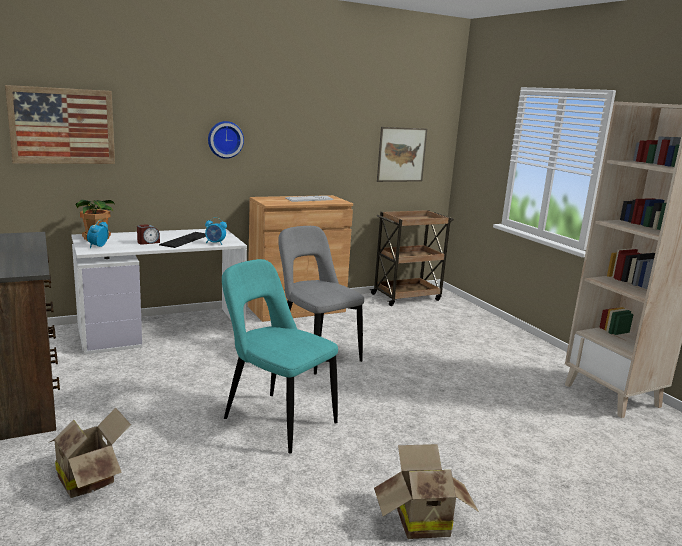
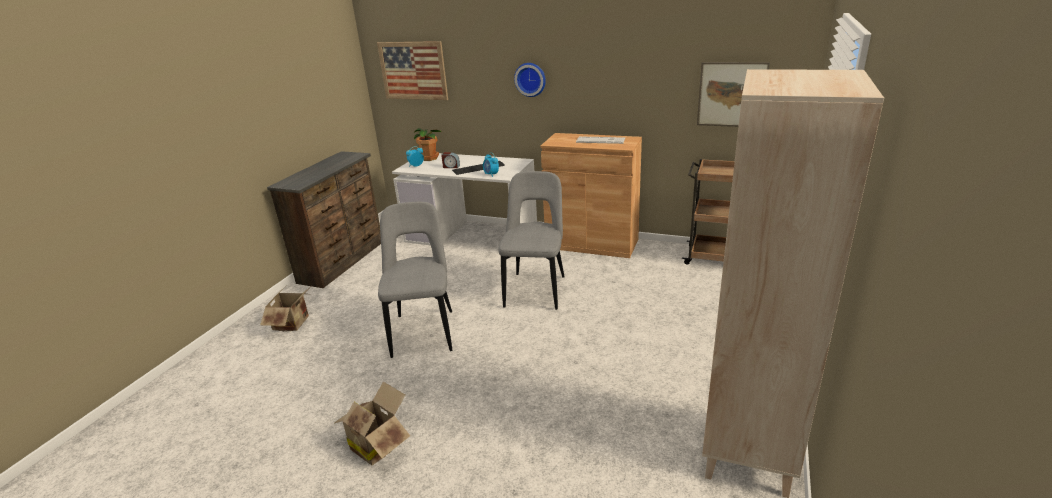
camera: 50 degrees right, 10 degrees up
turquoise chair [222,259,338,453] -> grey chair [378,202,452,358]

